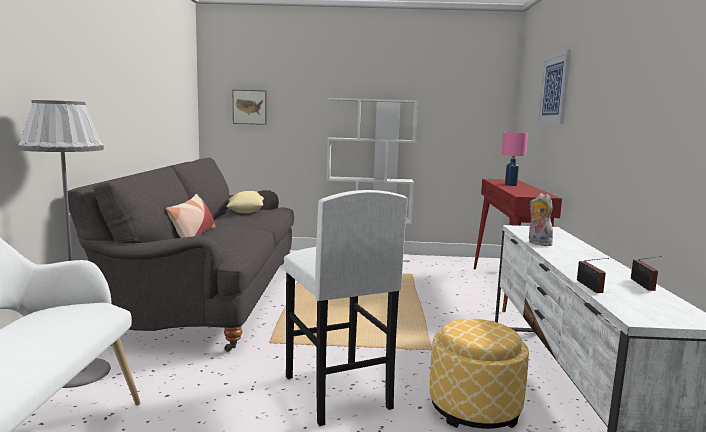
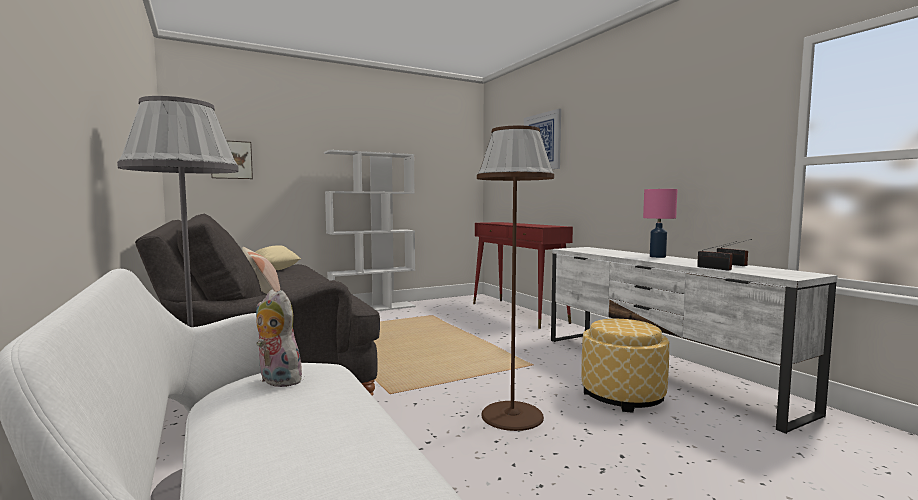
camera: 30 degrees left, 5 degrees down
white stool [284,190,407,426] -> brown floor lamp [477,126,554,431]
pink table lamp [501,132,528,186] -> pink table lamp moved to [643,189,677,258]
plush toy [529,193,553,246] -> plush toy moved to [256,290,302,387]

